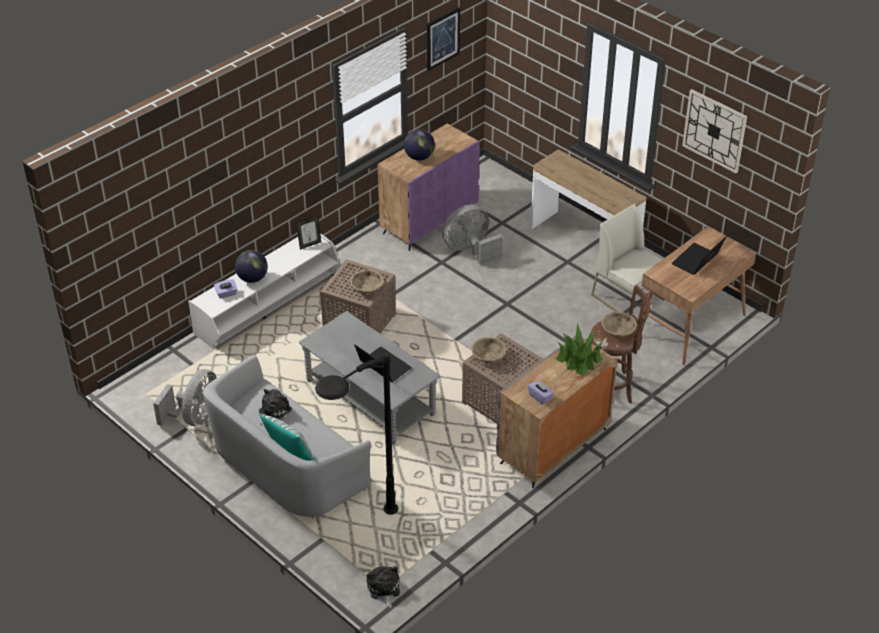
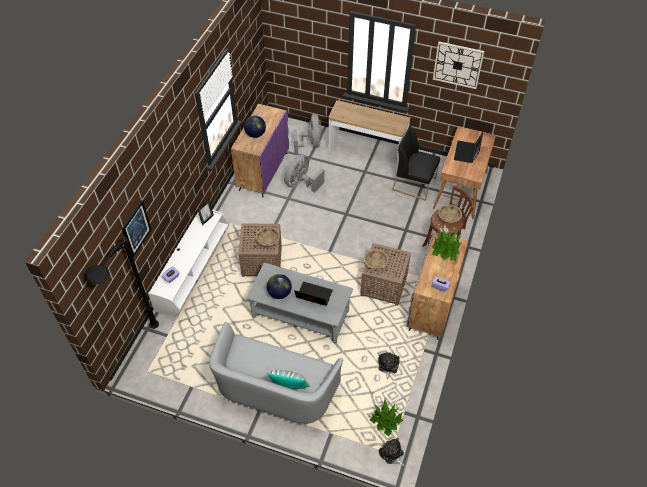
camera: 25 degrees left, 10 degrees up
grey fan [153,369,217,426] -> grey fan moved to [294,114,322,154]
globe [235,250,268,283] -> globe moved to [267,274,292,299]
plush toy [259,389,292,426] -> plush toy moved to [378,352,399,379]
black floor lamp [315,353,398,515] -> black floor lamp moved to [85,237,159,329]
picture [427,7,460,71] -> picture moved to [122,200,152,257]
white chair [591,204,665,314] -> black chair [392,126,440,201]
none -> potted plant [370,398,403,436]

